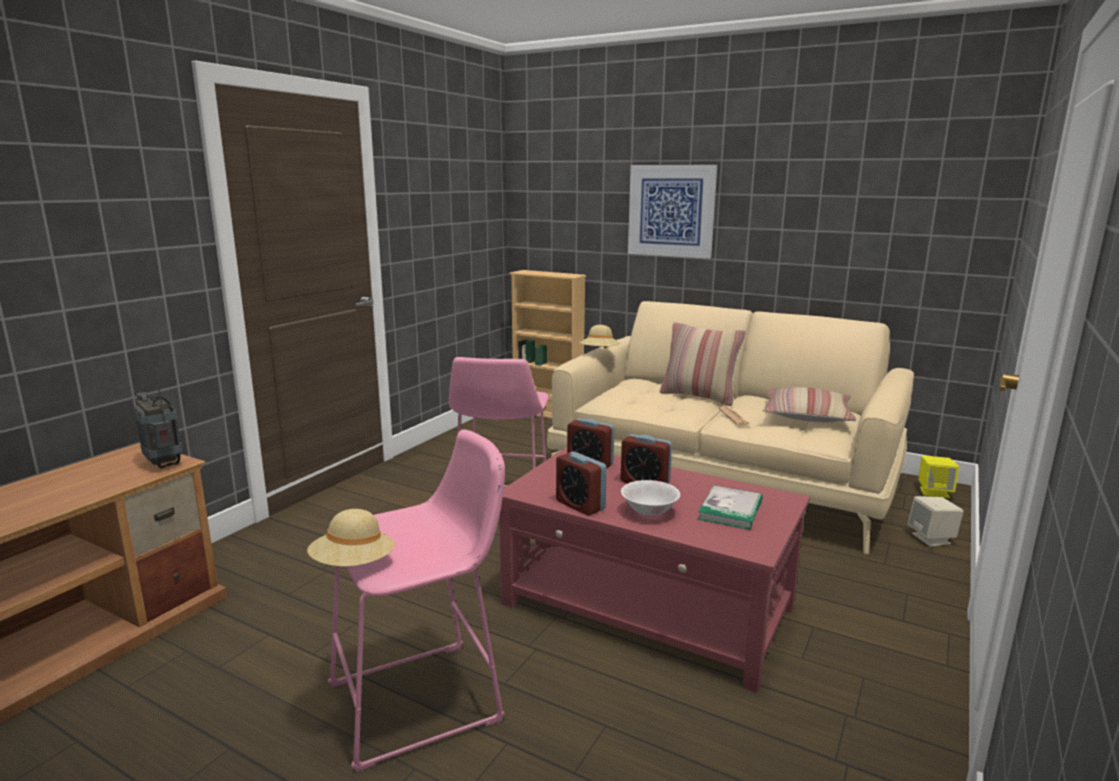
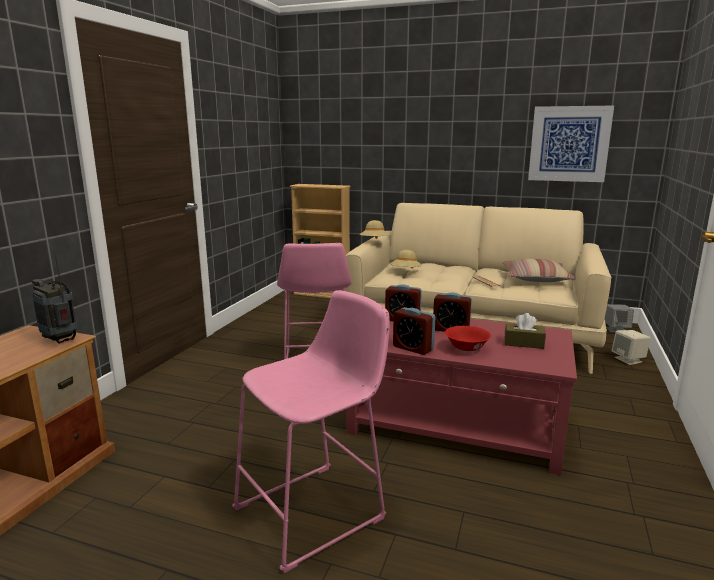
camera: 10 degrees left, 0 degrees up
beige hat [307,509,395,566] -> beige hat moved to [390,250,422,268]
white bowl [621,480,680,517] -> red bowl [445,326,491,352]
picture [628,165,717,259] -> picture moved to [528,106,614,182]
pillow [659,322,746,406] -> none
book [698,485,763,530] -> brown tissue box [505,313,546,349]
yellow speaker [918,455,959,498] -> grey speaker [605,304,634,332]

